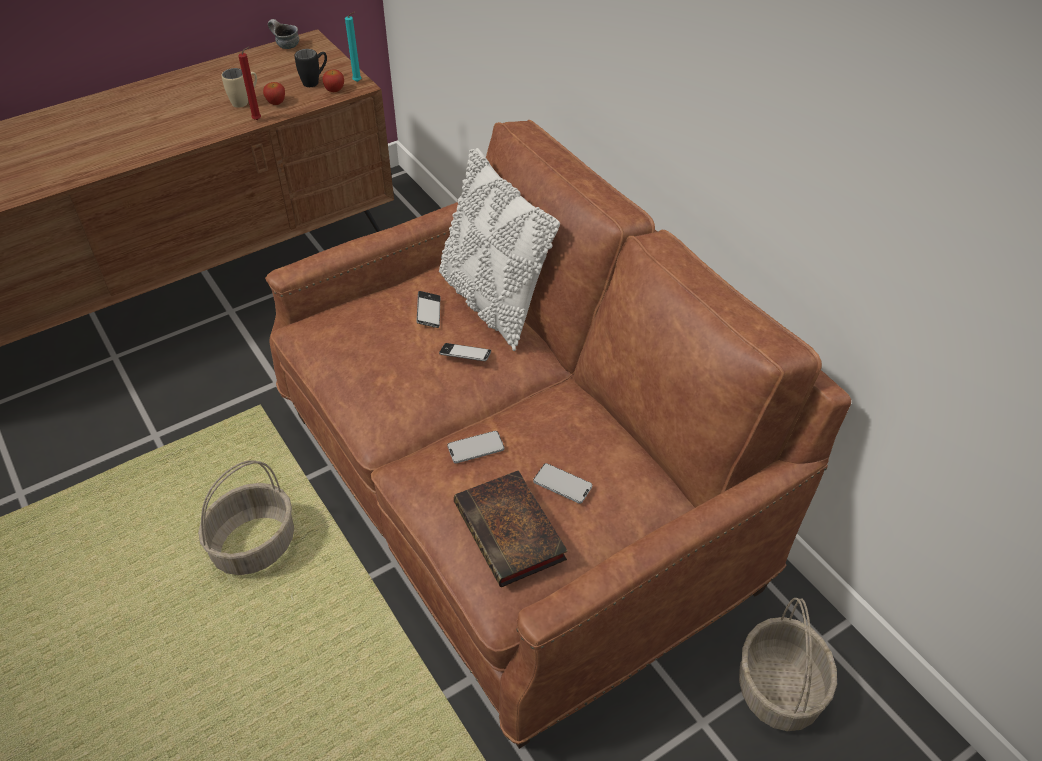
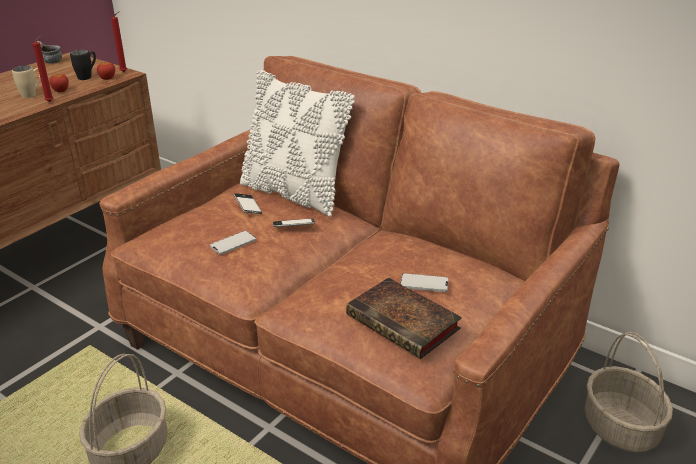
camera: 20 degrees left, 15 degrees down
turquoise candle [345,12,361,82] -> red candle [111,11,127,72]
phone [447,431,505,463] -> phone moved to [210,231,256,255]

